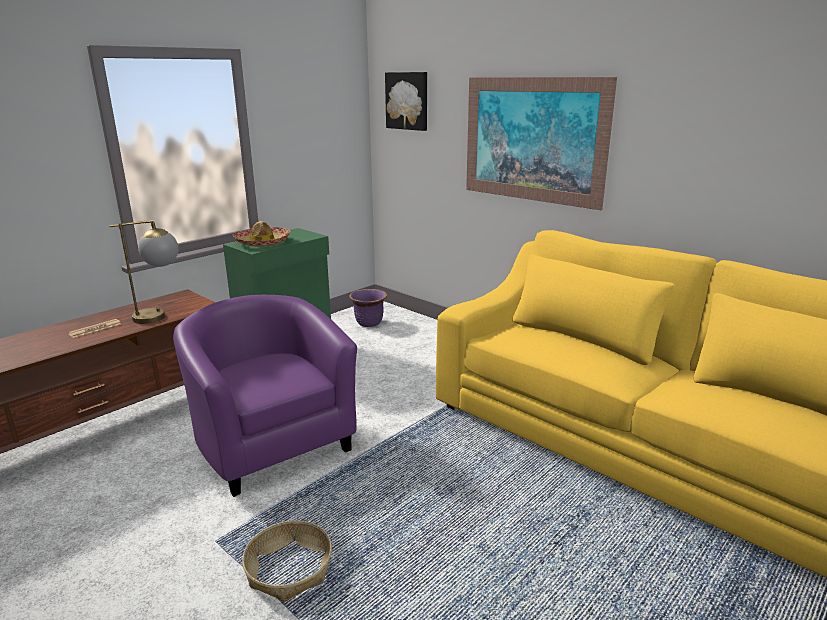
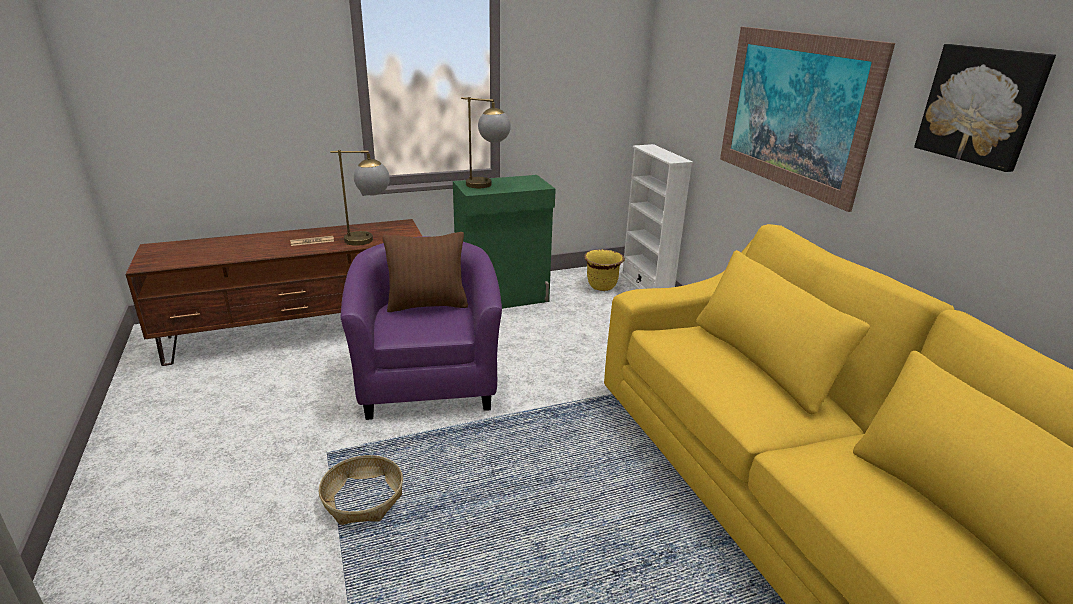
camera: 25 degrees right, 5 degrees up
hat [233,221,291,247] -> table lamp [461,97,511,188]
purple planter [350,289,387,327] -> yellow planter [584,249,625,291]
picture [385,72,427,131] -> picture moved to [914,44,1056,172]
none -> brown pillow [383,232,468,312]
none -> white bookcase [621,144,693,289]

